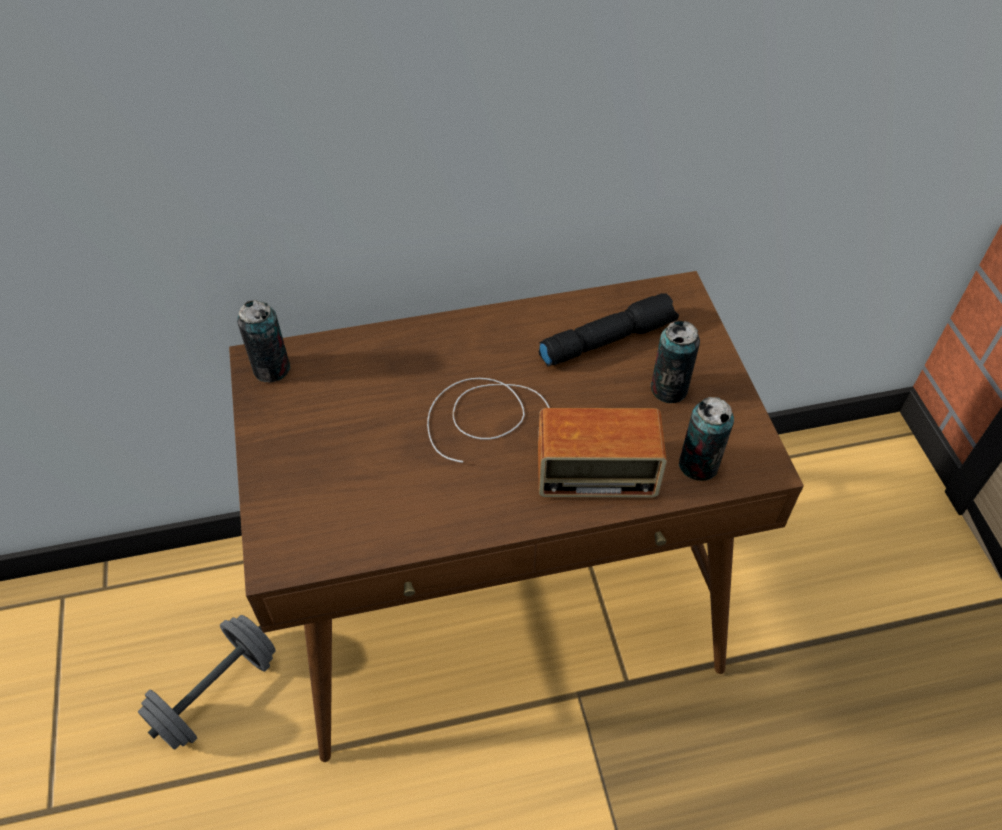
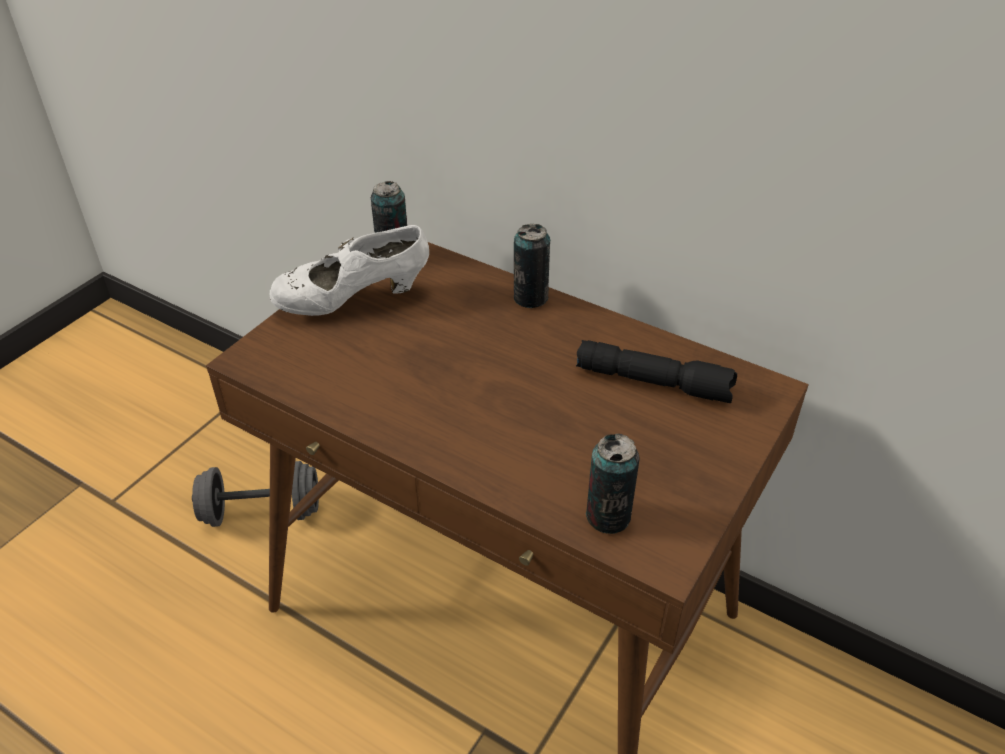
camera: 45 degrees right, 10 degrees down
radio [427,378,667,498] -> none
can [651,321,700,403] -> can moved to [514,224,550,308]
none -> white shoe [270,225,429,316]

